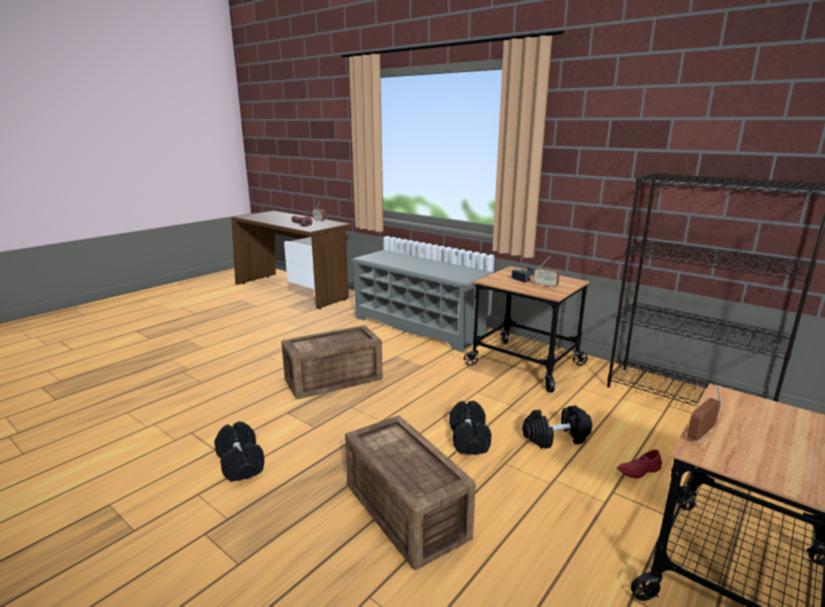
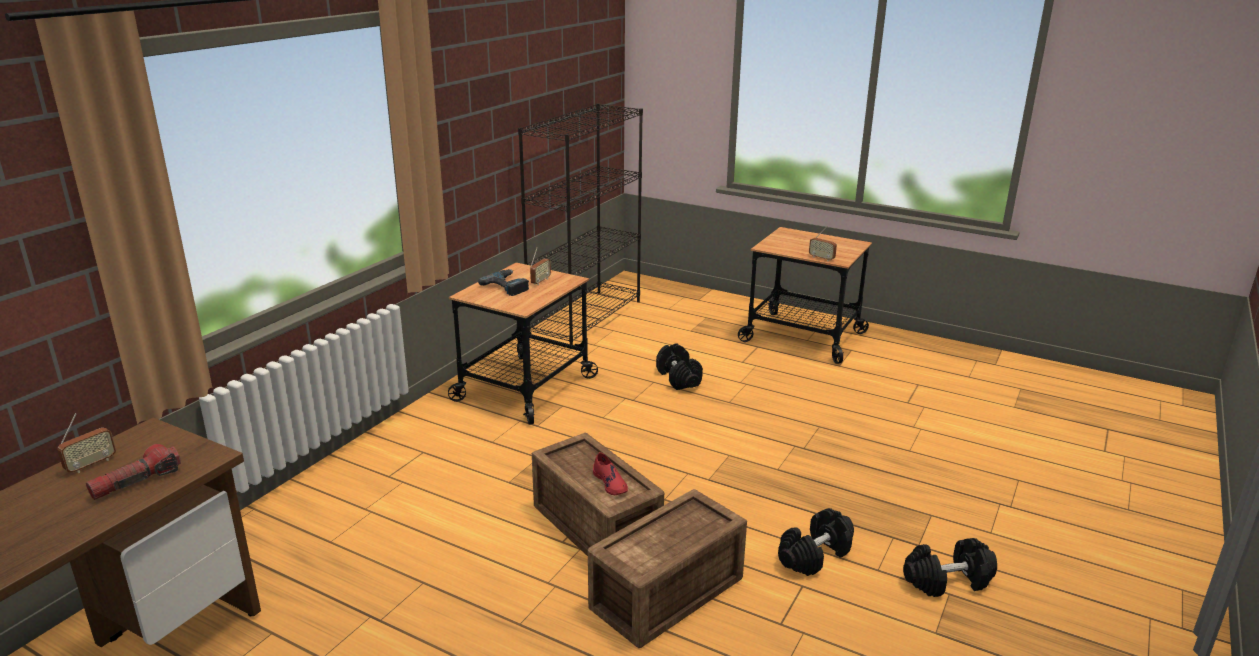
camera: 100 degrees left, 5 degrees up
crate [345,415,476,570] -> crate moved to [588,489,747,648]
grey shoe rack [351,250,494,352] -> none
black dumbbell [449,401,491,455] -> black dumbbell moved to [903,538,997,597]
red shoe [617,450,662,478] -> red shoe moved to [593,452,628,495]

